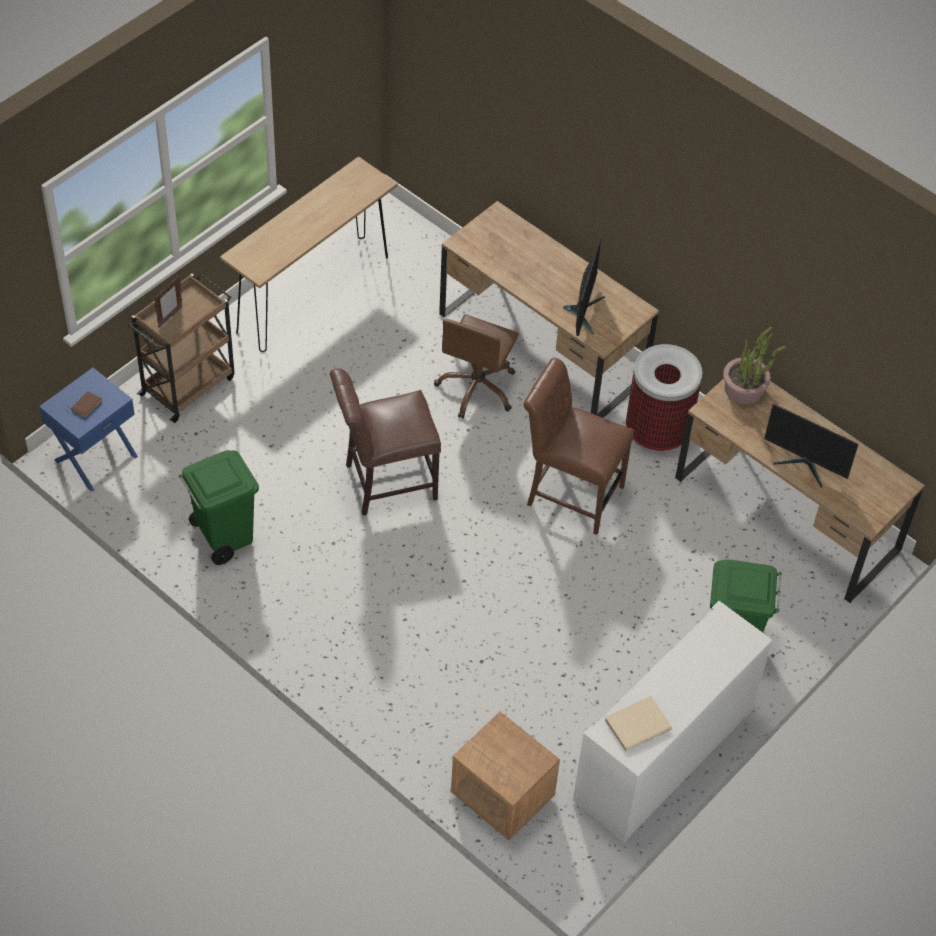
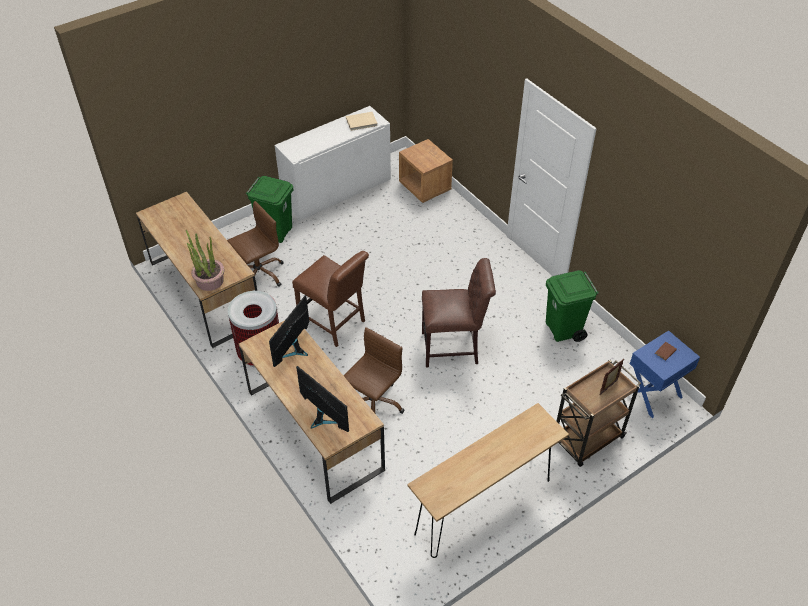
camera: 165 degrees left, 5 degrees down
monitor [764,404,858,488] -> monitor moved to [296,366,349,432]
none -> brown office chair [227,201,284,287]

